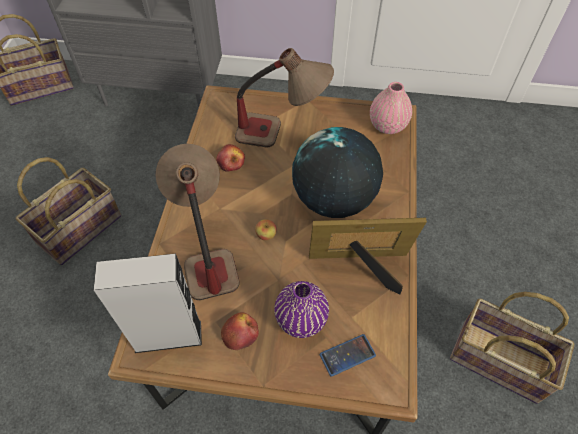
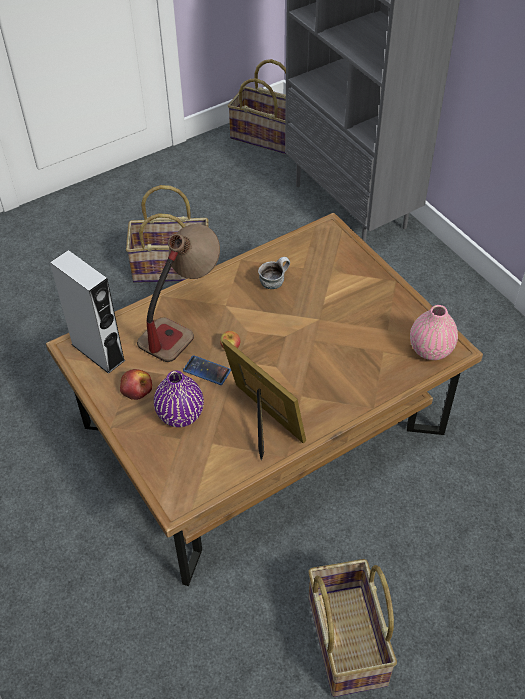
camera: 50 degrees right, 5 degrees down
apple [216,144,245,172] -> mug [258,257,290,289]
table lamp [235,48,334,148] -> none
globe [292,127,383,218] -> none
phone [320,334,376,377] -> phone moved to [183,355,231,385]

